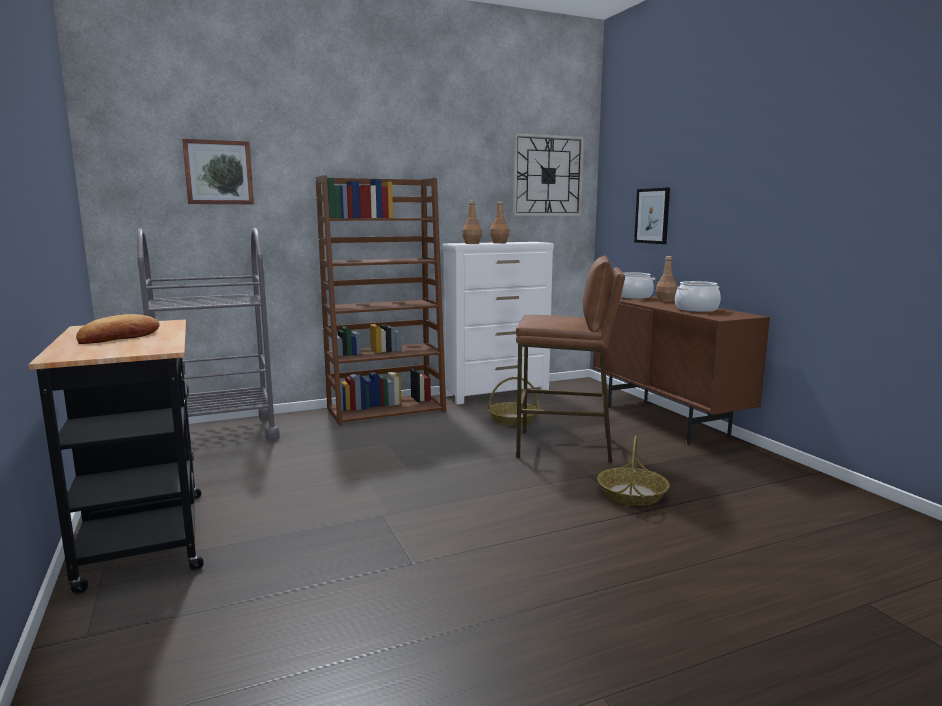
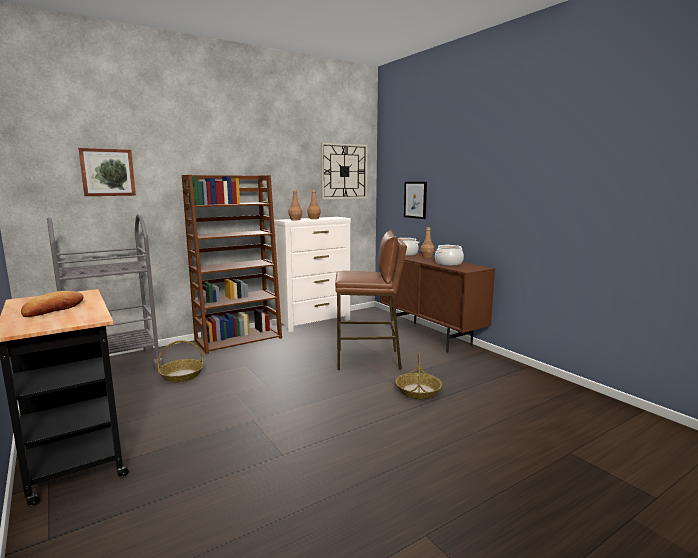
camera: 10 degrees left, 0 degrees up
basket [488,377,539,426] -> basket moved to [157,340,204,382]

